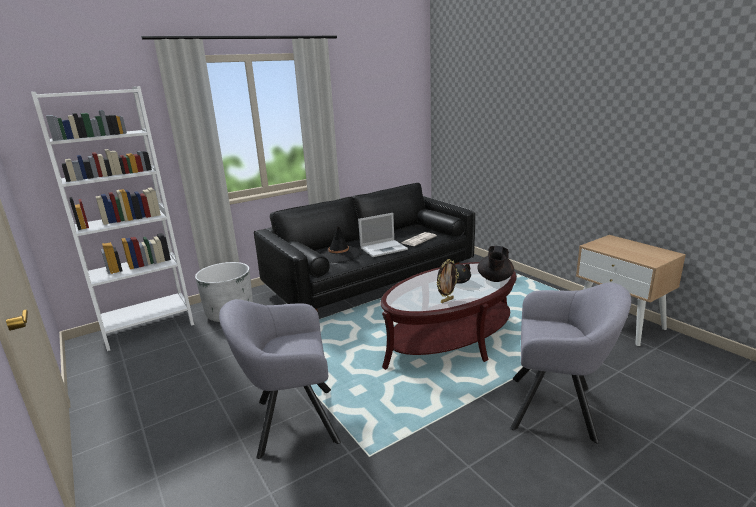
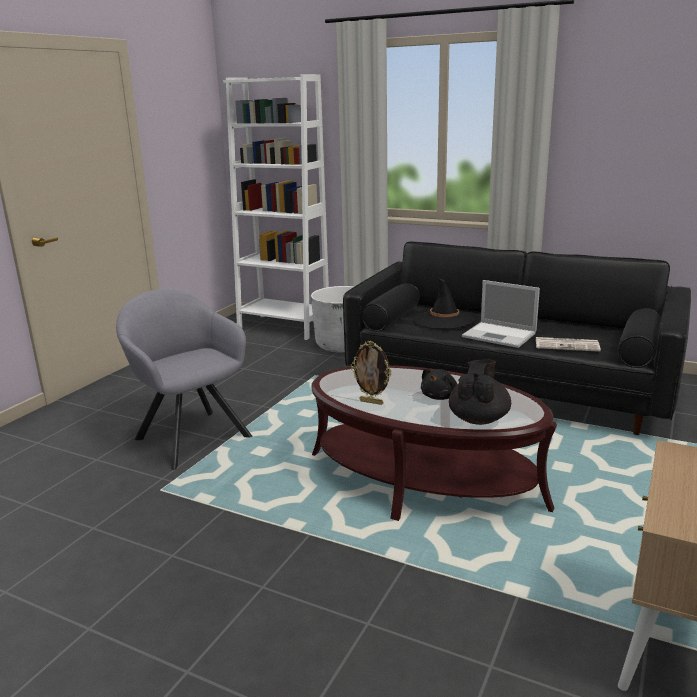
camera: 60 degrees right, 0 degrees up
black teapot [477,246,514,282] -> black teapot turned 120 degrees clockwise [449,360,511,425]
grey armchair [510,282,631,443] -> none

